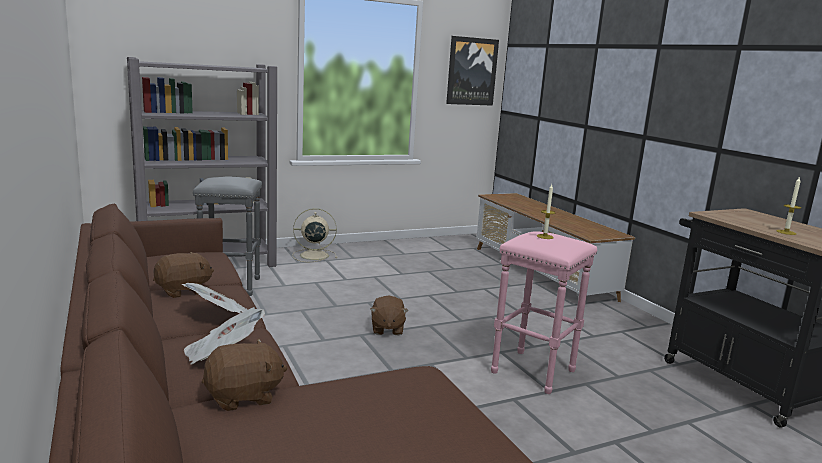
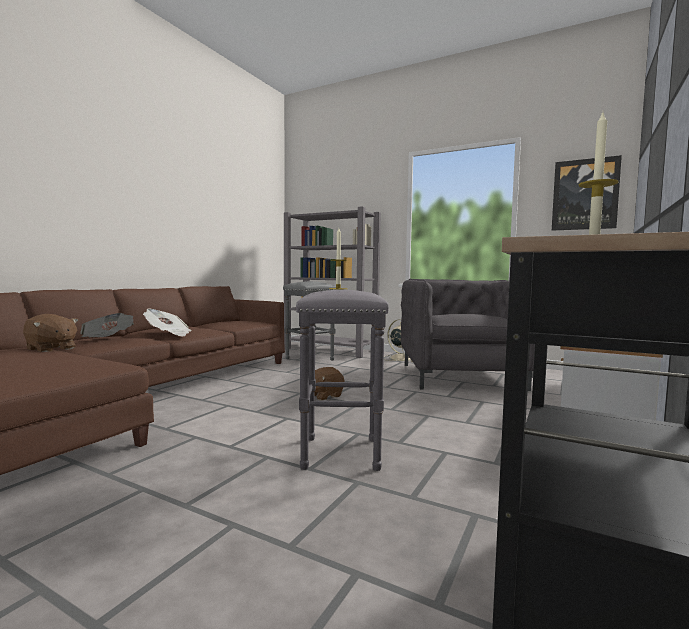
camera: 55 degrees right, 10 degrees down
brown plush toy [153,252,214,298] -> none
pink stool [491,231,597,394] -> grey stool [296,290,389,471]
none -> grey armchair [401,279,535,391]

